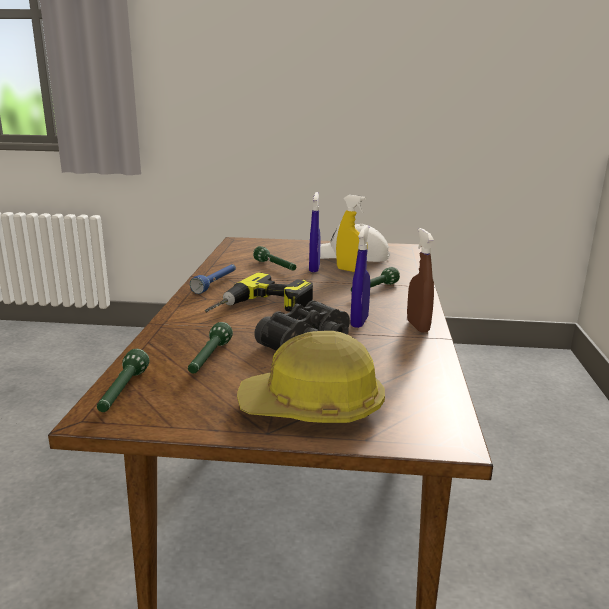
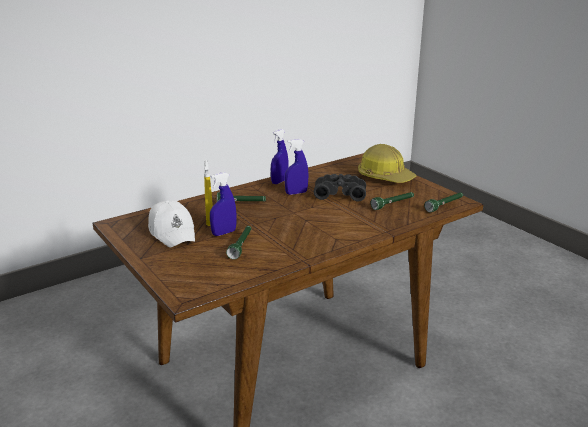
camera: 130 degrees left, 5 degrees up
blue flashlight [190,264,236,294] -> none
power drill [205,272,313,313] -> none
brown spray bottle [407,228,434,333] -> blue spray bottle [271,129,288,184]

